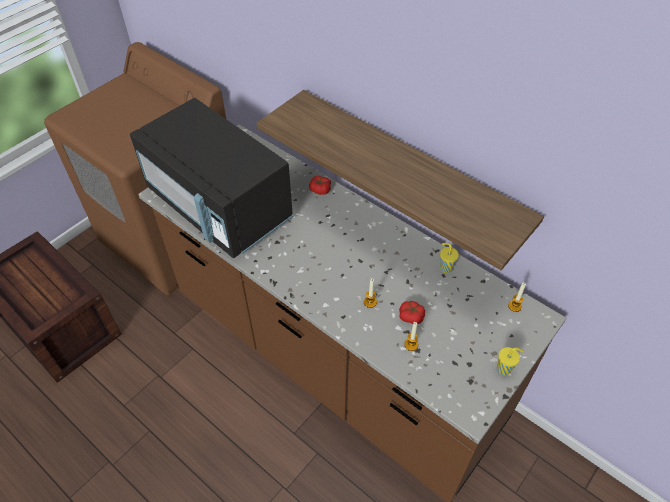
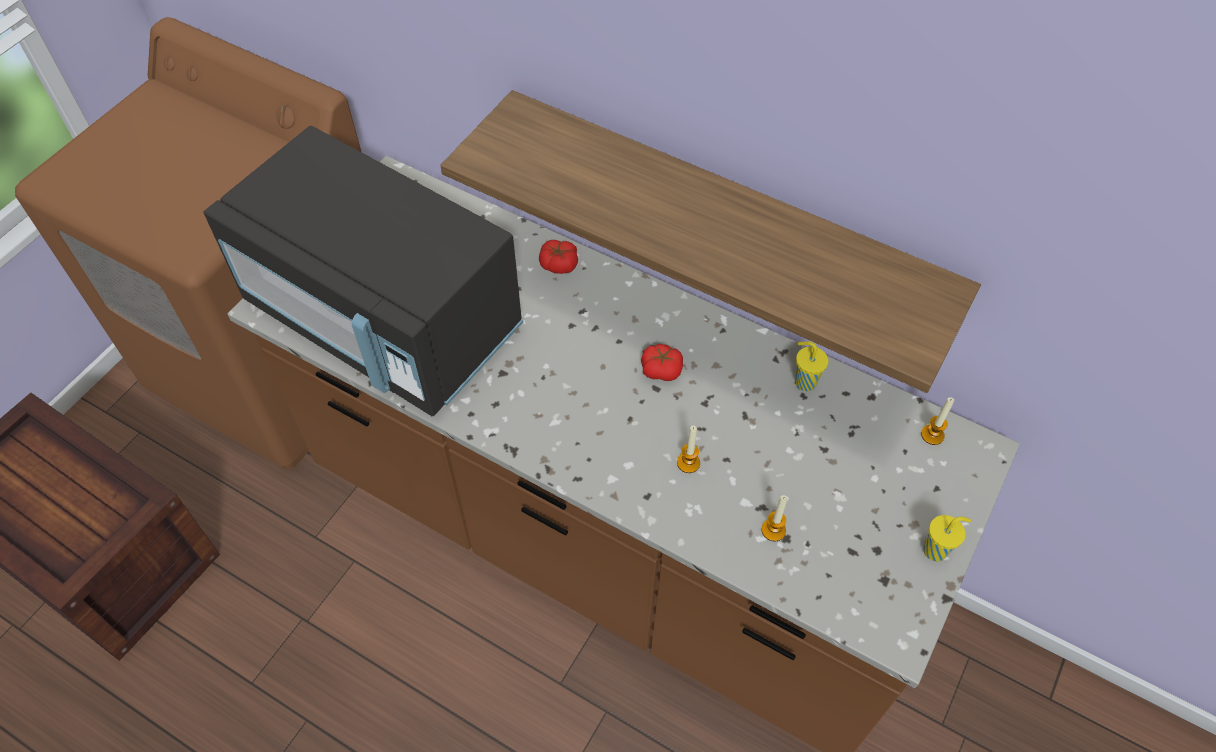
camera: 10 degrees left, 5 degrees up
tomato [399,301,425,324] -> tomato moved to [641,344,683,381]

